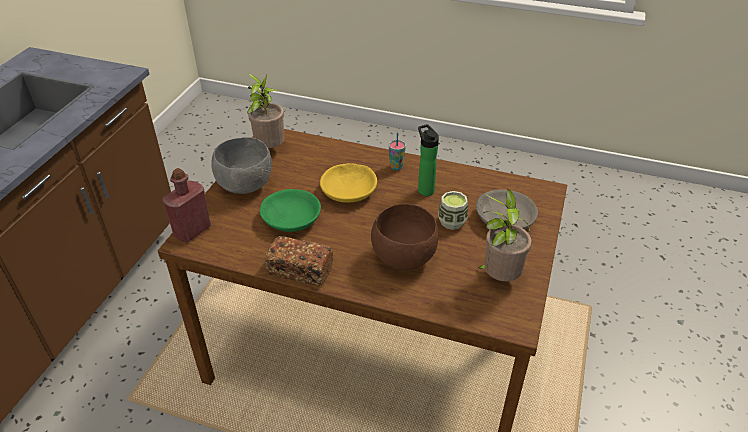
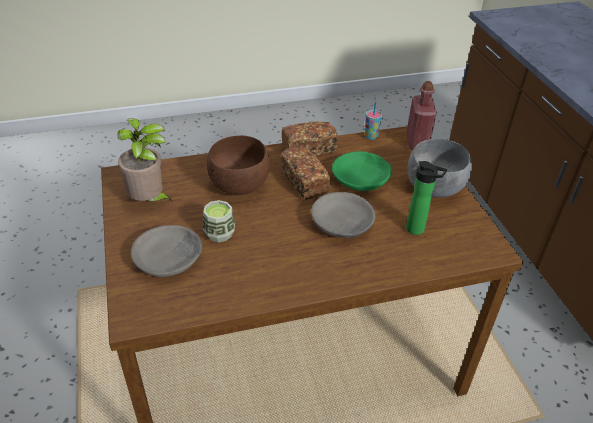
camera: 145 degrees right, 0 degrees up
potted plant [247,72,285,148] -> none
yellow bowl [320,163,377,203] -> grey bowl [311,192,375,238]
cup [389,133,406,170] -> cup moved to [365,102,382,140]
bottle [418,124,439,196] -> bottle moved to [406,161,447,235]
none -> bread [280,146,331,200]

